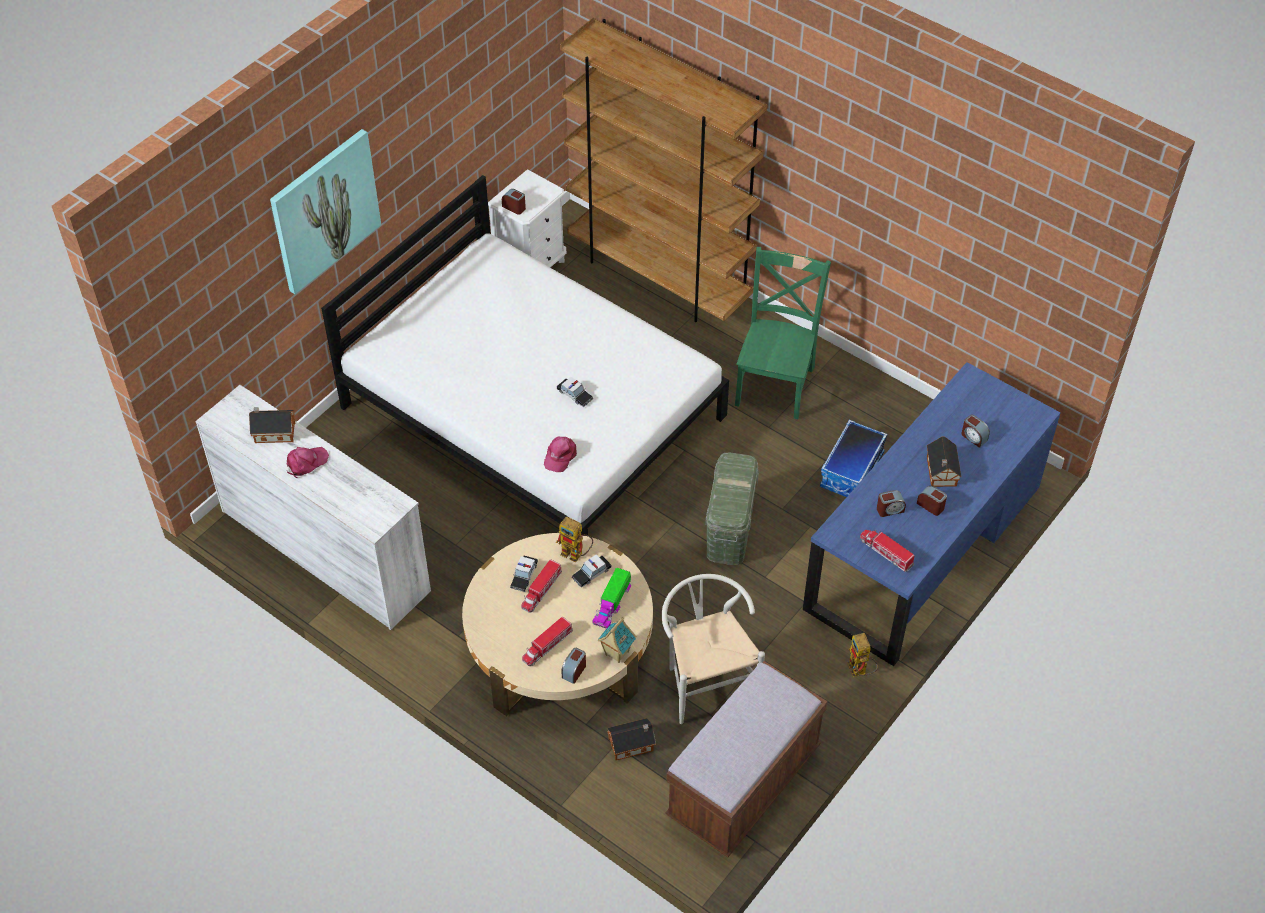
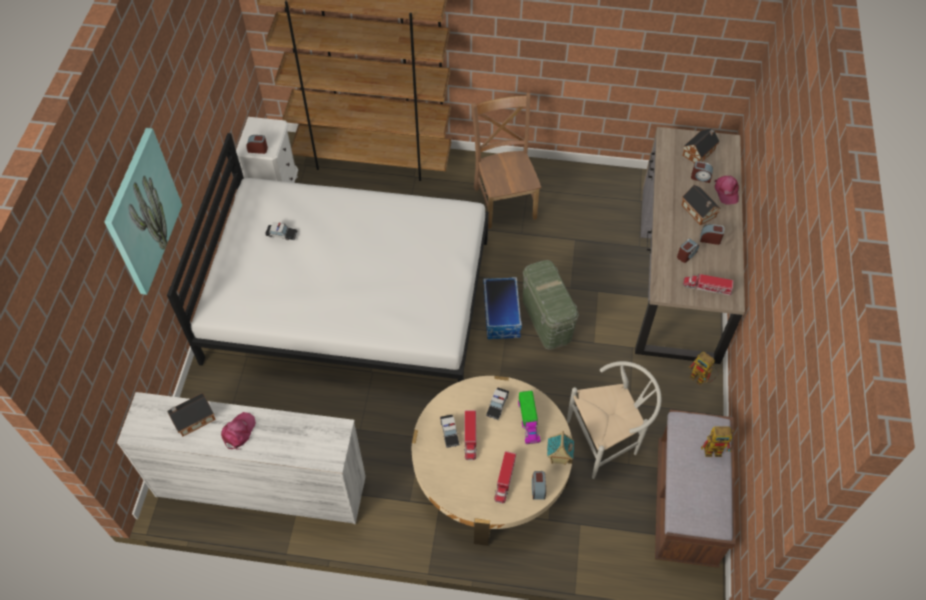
camera: 30 degrees left, 5 degrees up
pink cap [544,436,577,472] -> pink cap moved to [714,176,739,205]
toy robot [556,517,593,563] -> toy robot moved to [701,427,734,457]
toy car [557,377,593,407] -> toy car moved to [265,222,297,240]
toy house [607,718,656,760] -> toy house moved to [683,128,720,163]
white chair [662,574,765,724] -> white chair turned 120 degrees clockwise [567,361,661,479]
green chair [735,247,831,419] -> brown chair [471,93,541,229]
blue desk [803,362,1061,666] -> brown desk [635,127,745,364]
storage box [820,420,887,497] -> storage box moved to [483,277,522,339]

